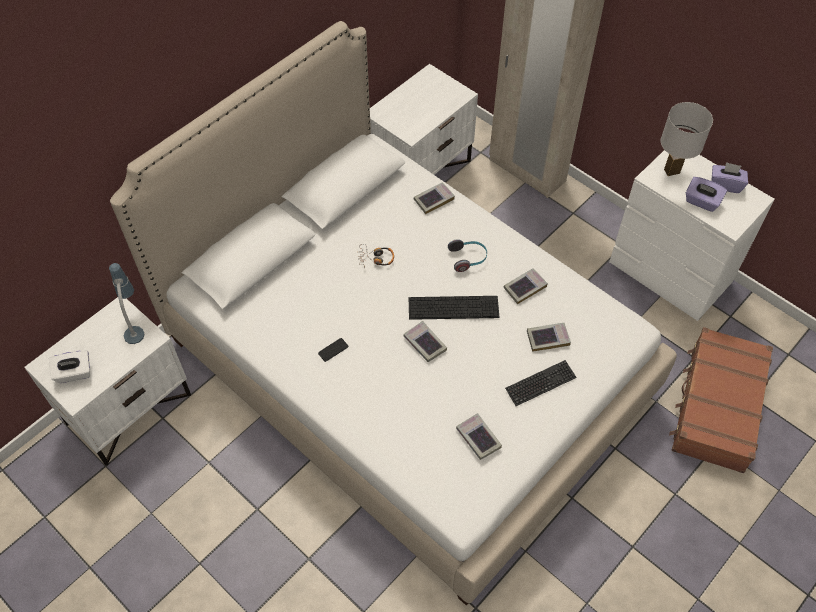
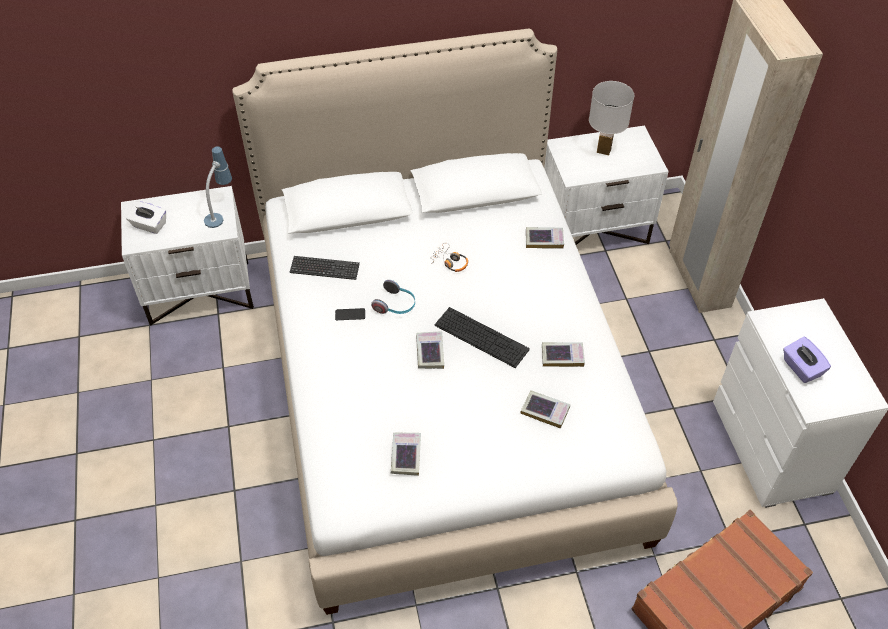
camera: 35 degrees right, 5 degrees down
headphones [448,239,487,272] -> headphones moved to [371,280,415,314]
keyboard [505,360,576,406] -> keyboard moved to [290,256,360,280]
white table lamp [661,102,713,176] -> white table lamp moved to [589,81,634,155]
purple tissue box [711,162,748,193] -> none

